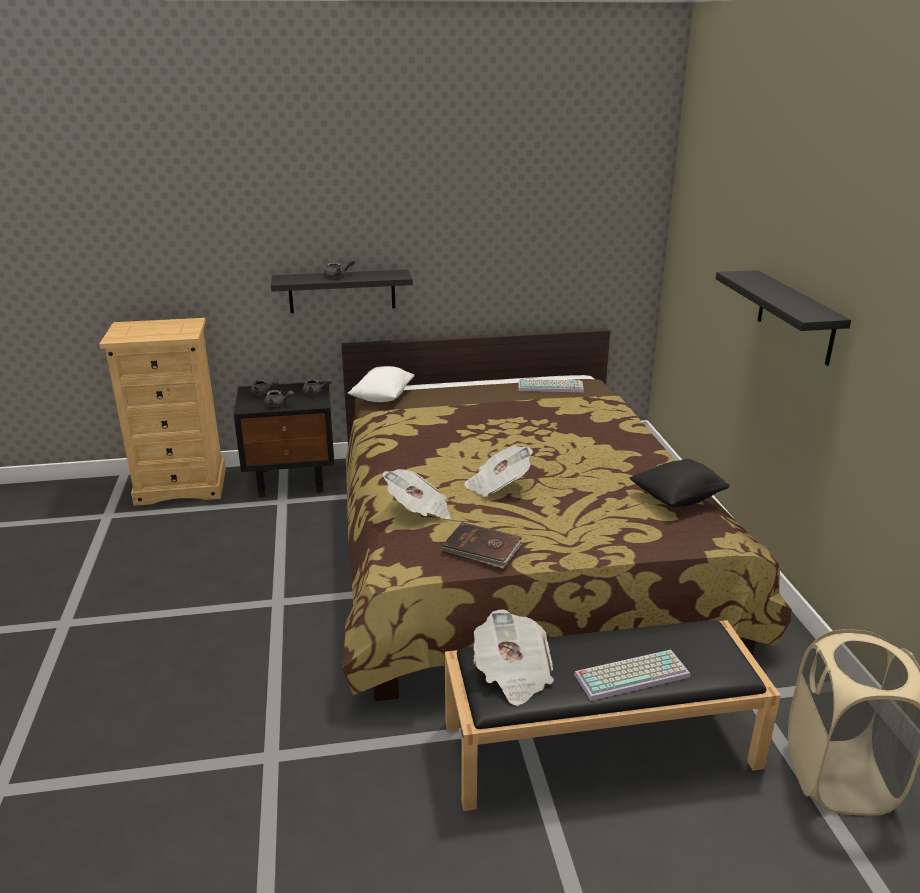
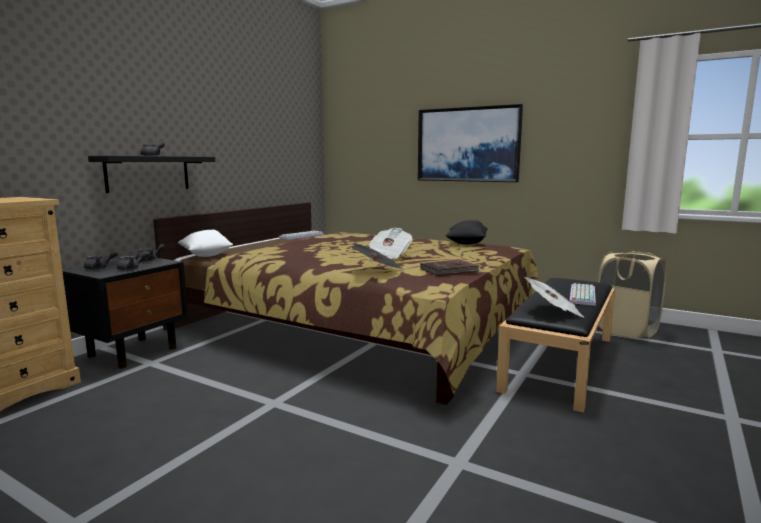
camera: 50 degrees left, 15 degrees down
black shelf [716,270,851,366] -> picture [418,104,523,182]

